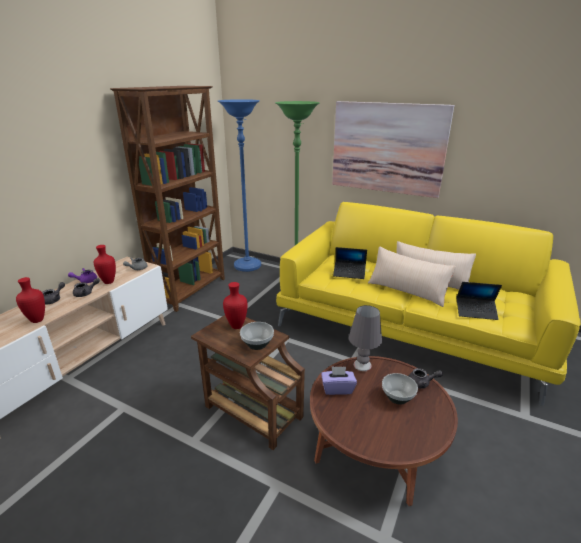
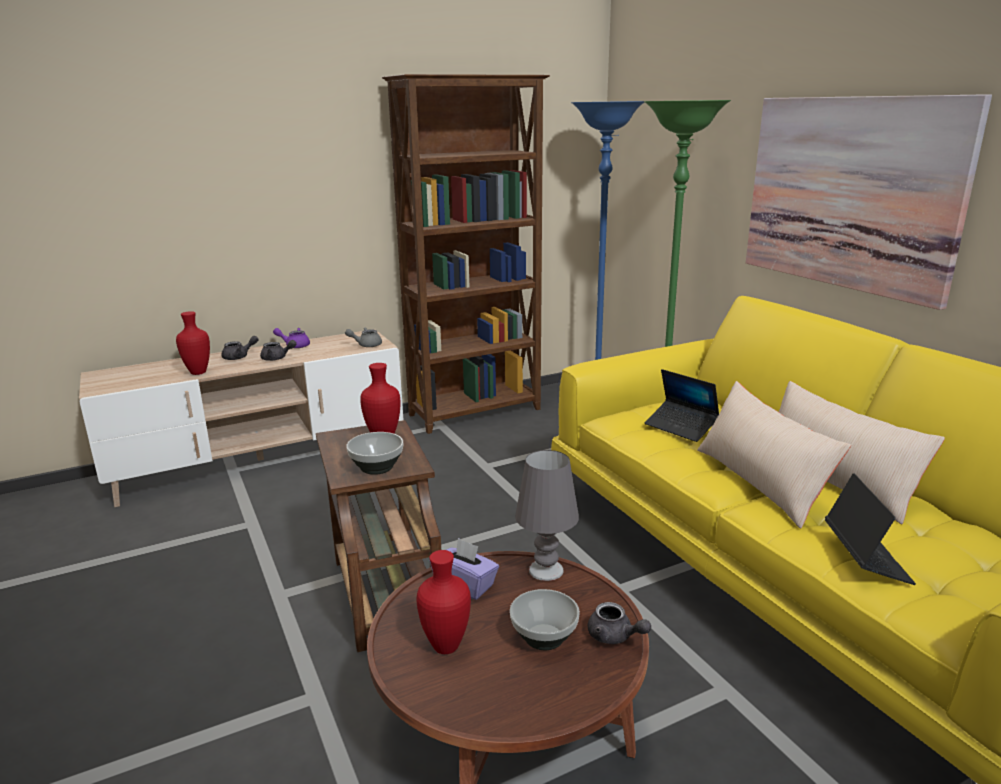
camera: 35 degrees right, 5 degrees down
red vase [94,245,116,284] -> red vase moved to [417,550,471,654]
laptop [456,282,502,320] -> laptop turned 135 degrees counterclockwise [825,473,916,585]

